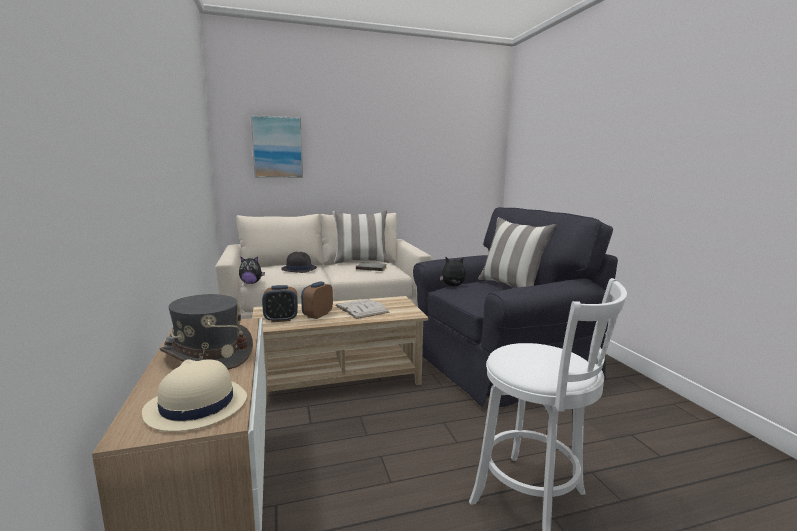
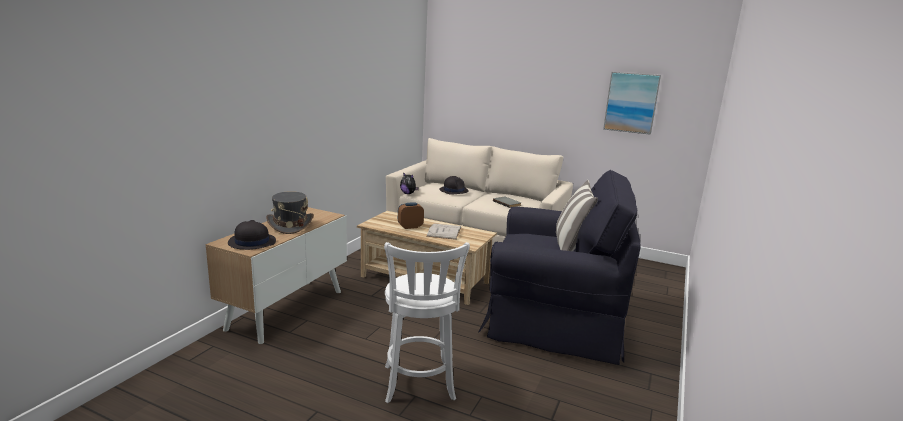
camera: 40 degrees right, 5 degrees up
beige hat [142,359,247,431] -> black hat [228,220,276,250]
picture [251,115,303,178] -> picture moved to [603,72,661,135]
alarm clock [262,285,298,322] -> none
pillow [333,211,389,264] -> none
plush toy [440,257,466,286] -> none

